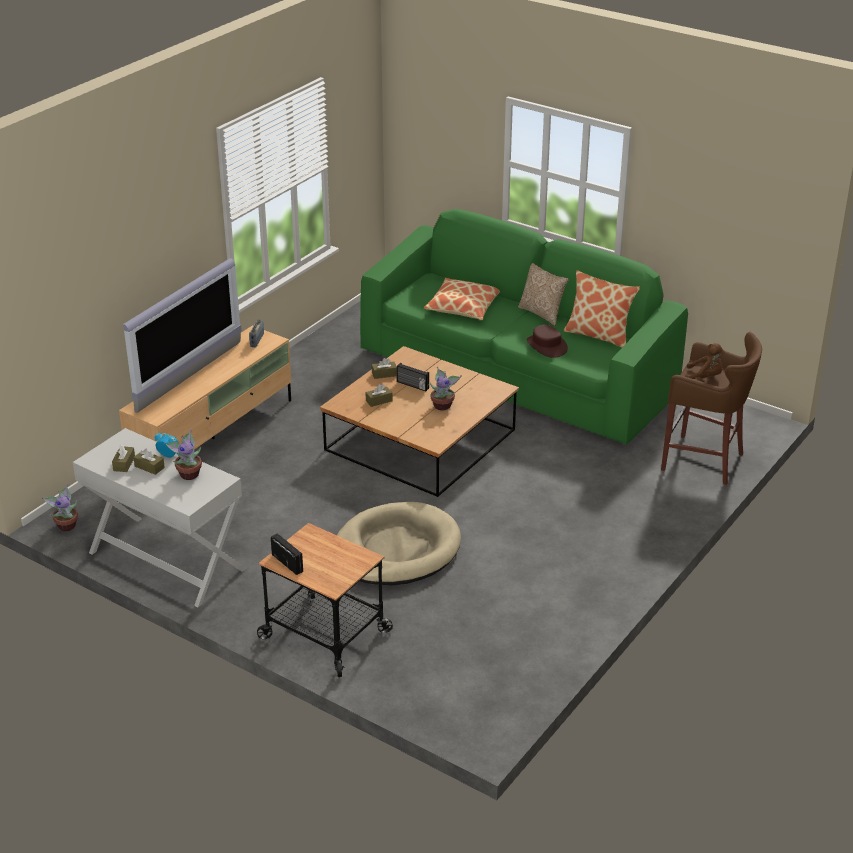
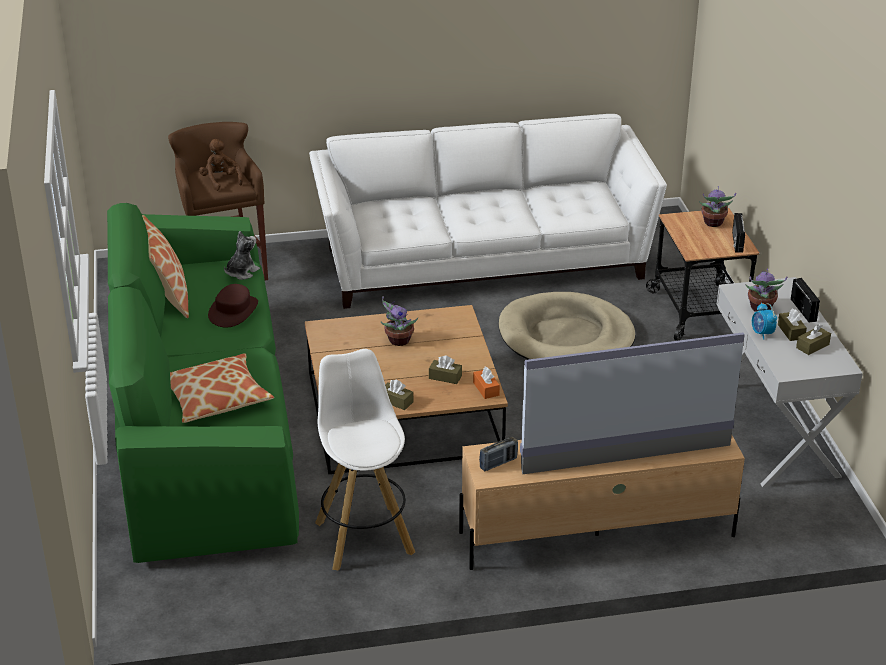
camera: 135 degrees left, 0 degrees up
potted plant [42,484,78,531] -> potted plant moved to [699,186,736,227]
radio [397,363,429,391] -> radio moved to [791,278,820,322]
pillow [518,263,569,326] -> none
none -> plush toy [224,231,260,280]
none -> white sofa [309,114,667,309]
none -> white stool [315,349,415,570]
none -> orange tissue box [473,367,500,399]

